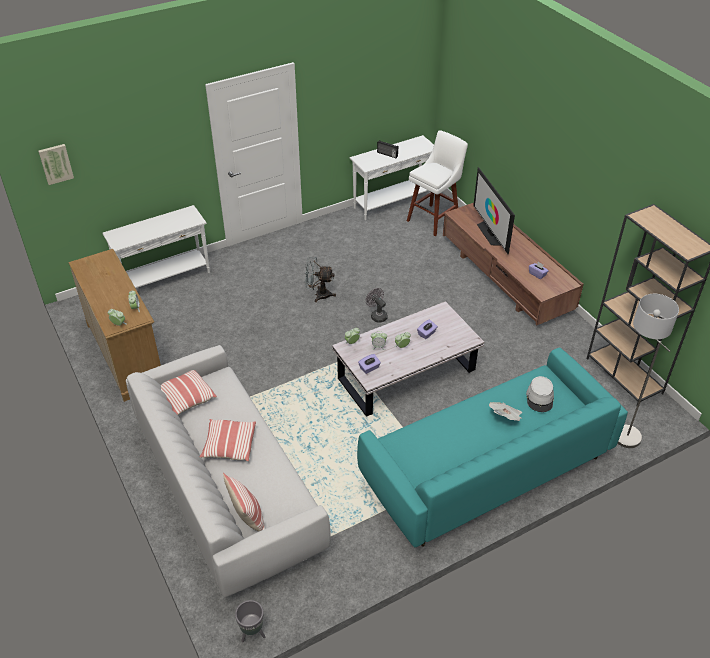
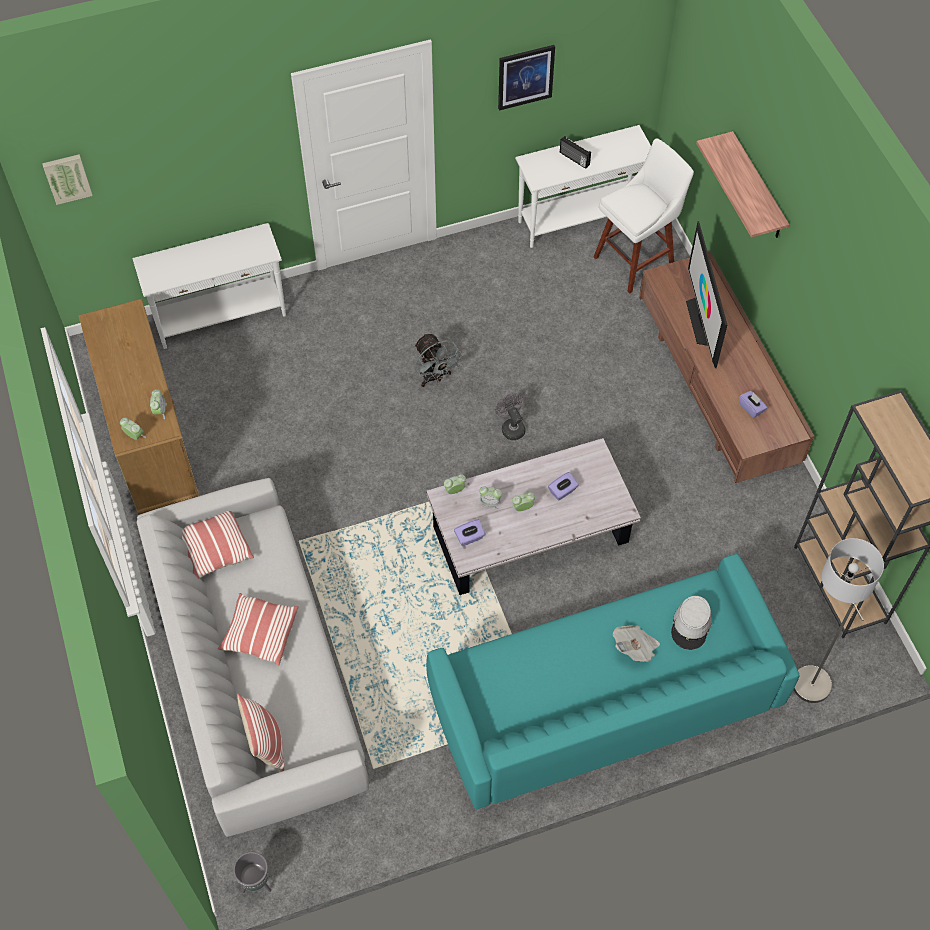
camera: 10 degrees right, 15 degrees up
grey fan [305,257,336,302] -> grey fan turned 135 degrees counterclockwise [415,333,462,387]
none -> picture [498,45,555,111]
none -> shelf [696,131,789,238]

